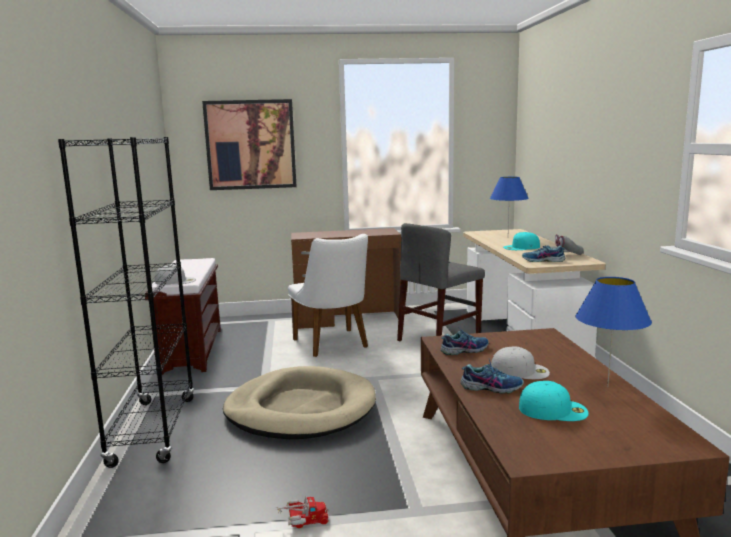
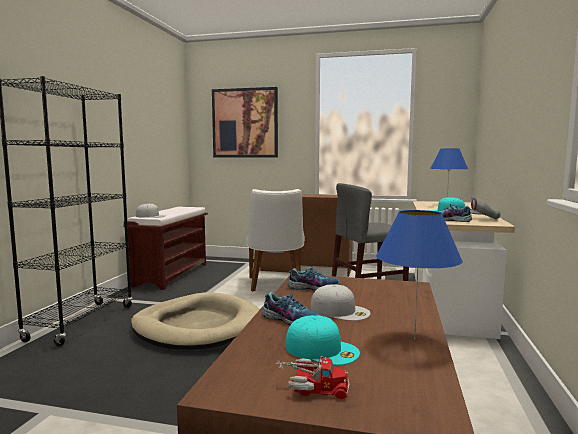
camera: 20 degrees right, 5 degrees down
toy truck [275,496,329,528] -> toy truck moved to [276,356,349,399]

